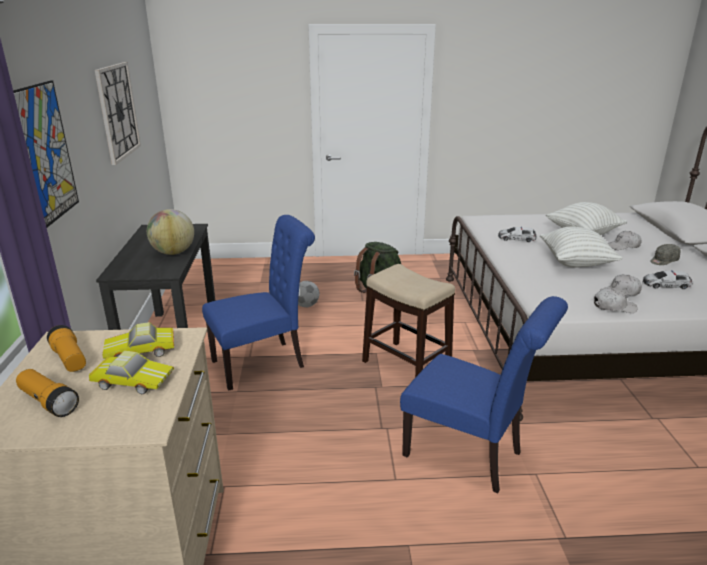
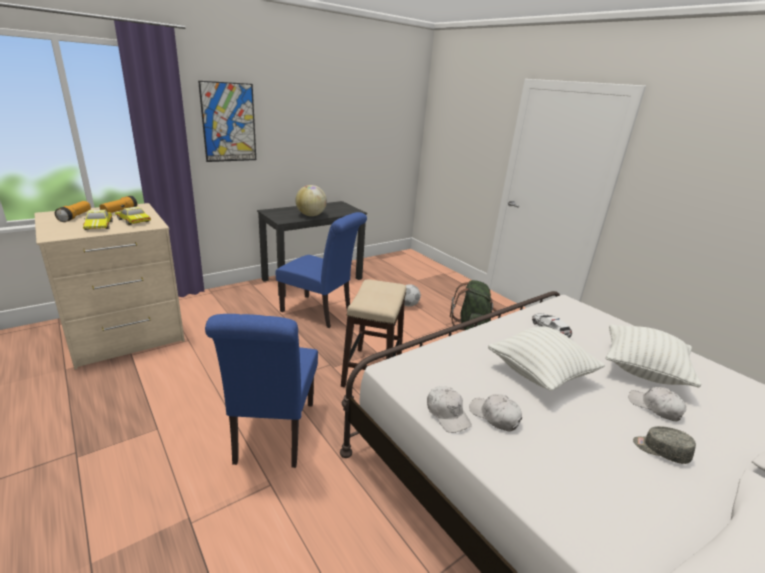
camera: 55 degrees right, 0 degrees up
wall clock [95,62,141,165] -> none
toy car [643,270,693,289] -> none

